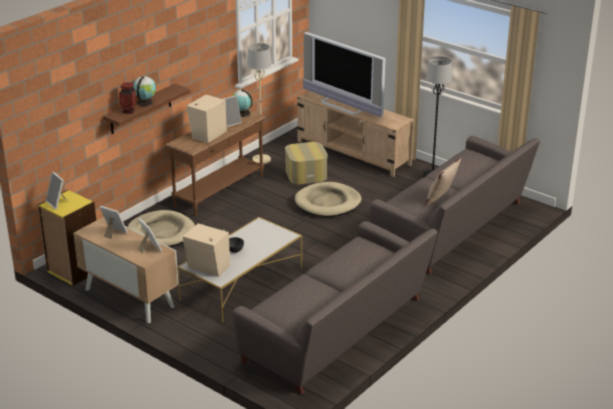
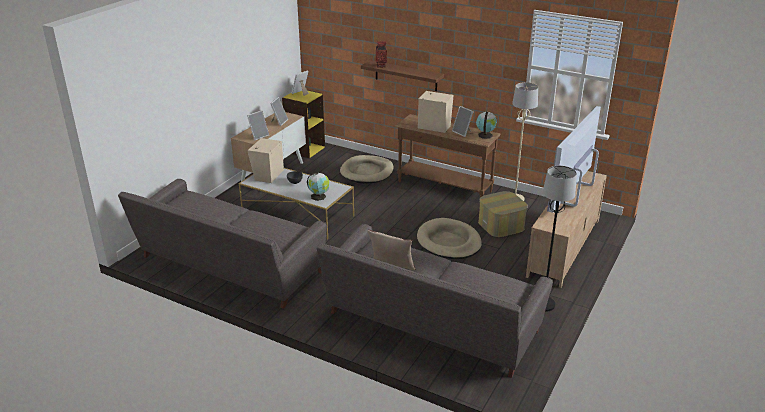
camera: 80 degrees right, 0 degrees up
globe [134,76,156,106] -> globe moved to [307,173,329,201]

